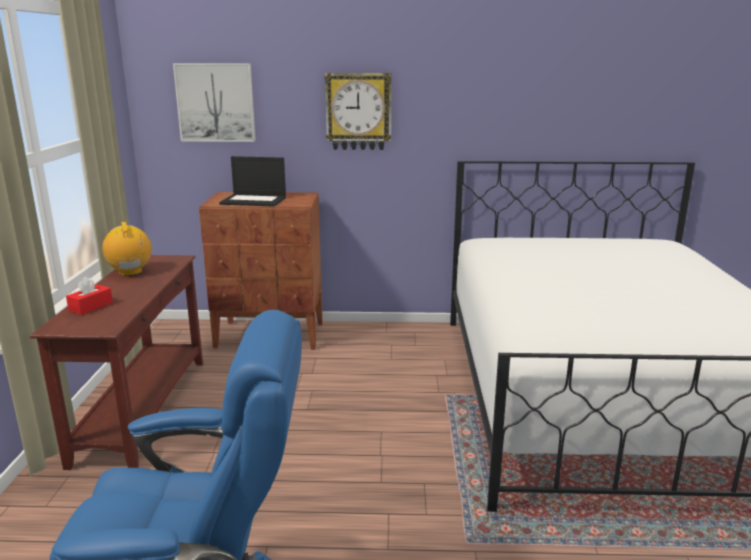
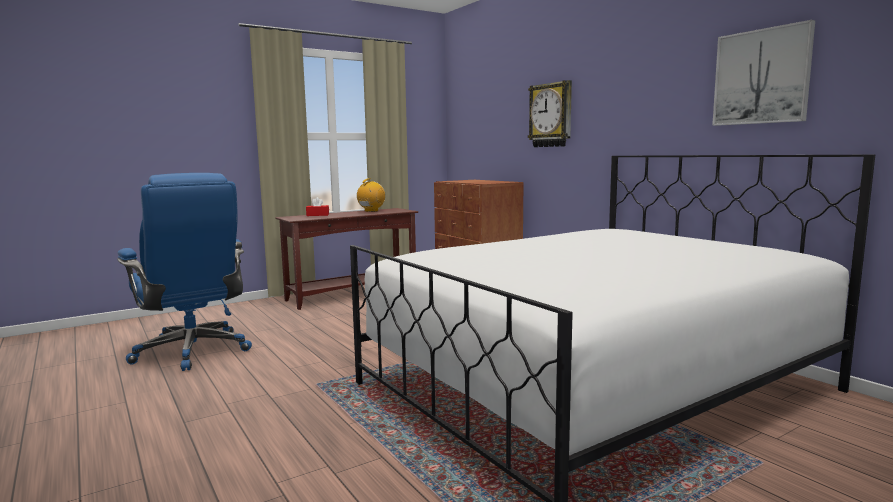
camera: 55 degrees right, 10 degrees down
picture [173,63,256,142] -> picture moved to [712,20,815,126]
laptop [219,156,286,207] -> none

